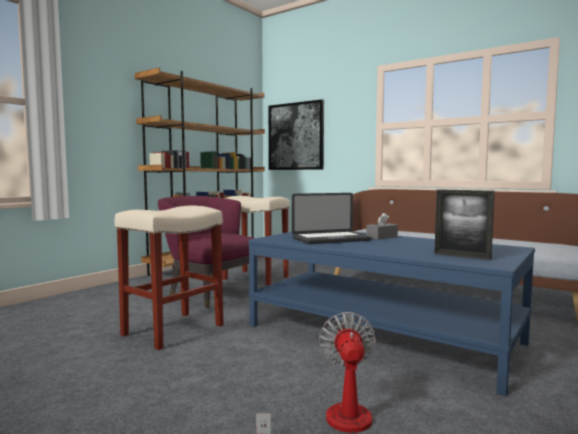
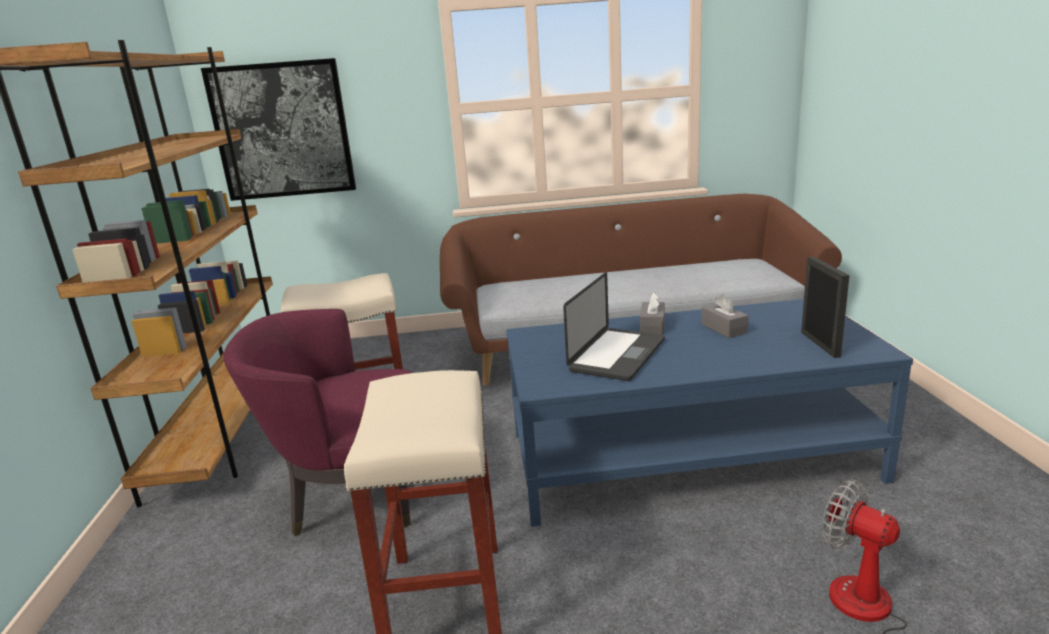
camera: 40 degrees left, 15 degrees up
picture frame [434,189,495,260] -> picture frame turned 90 degrees counterclockwise [801,256,850,358]
none -> grey tissue box [702,294,749,338]

